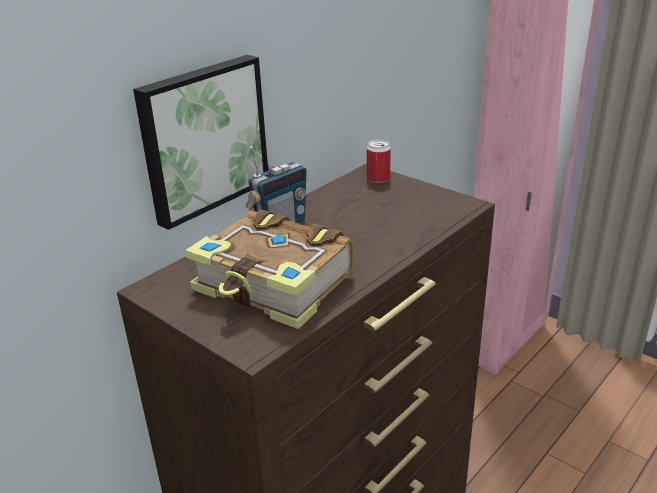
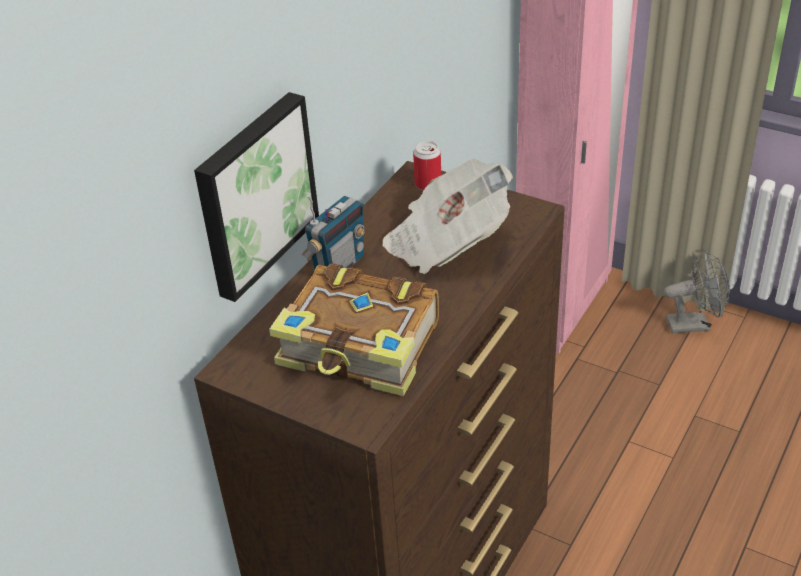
camera: 10 degrees left, 10 degrees up
none -> newspaper [383,159,513,274]
none -> grey fan [664,249,730,333]

